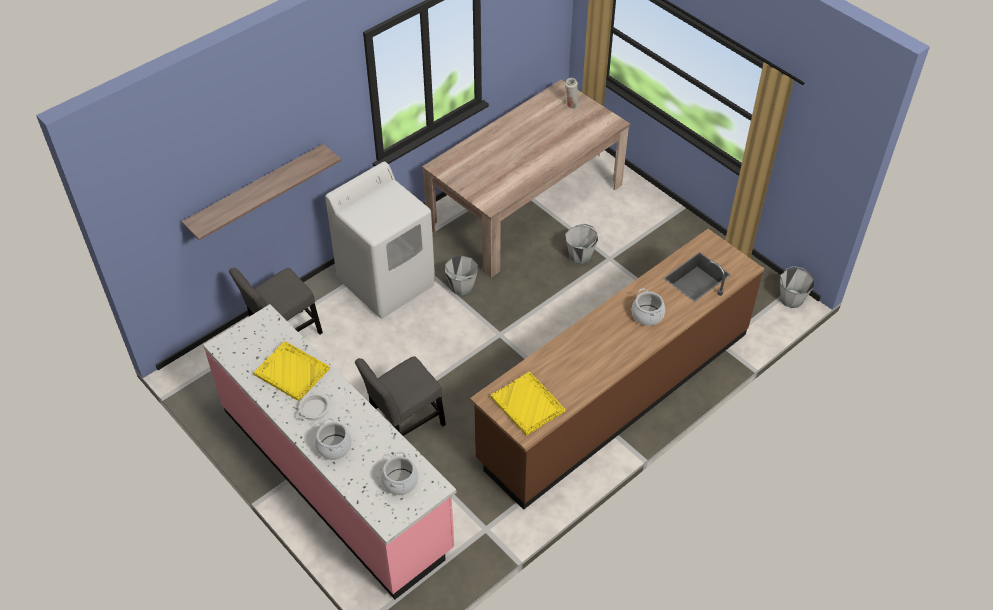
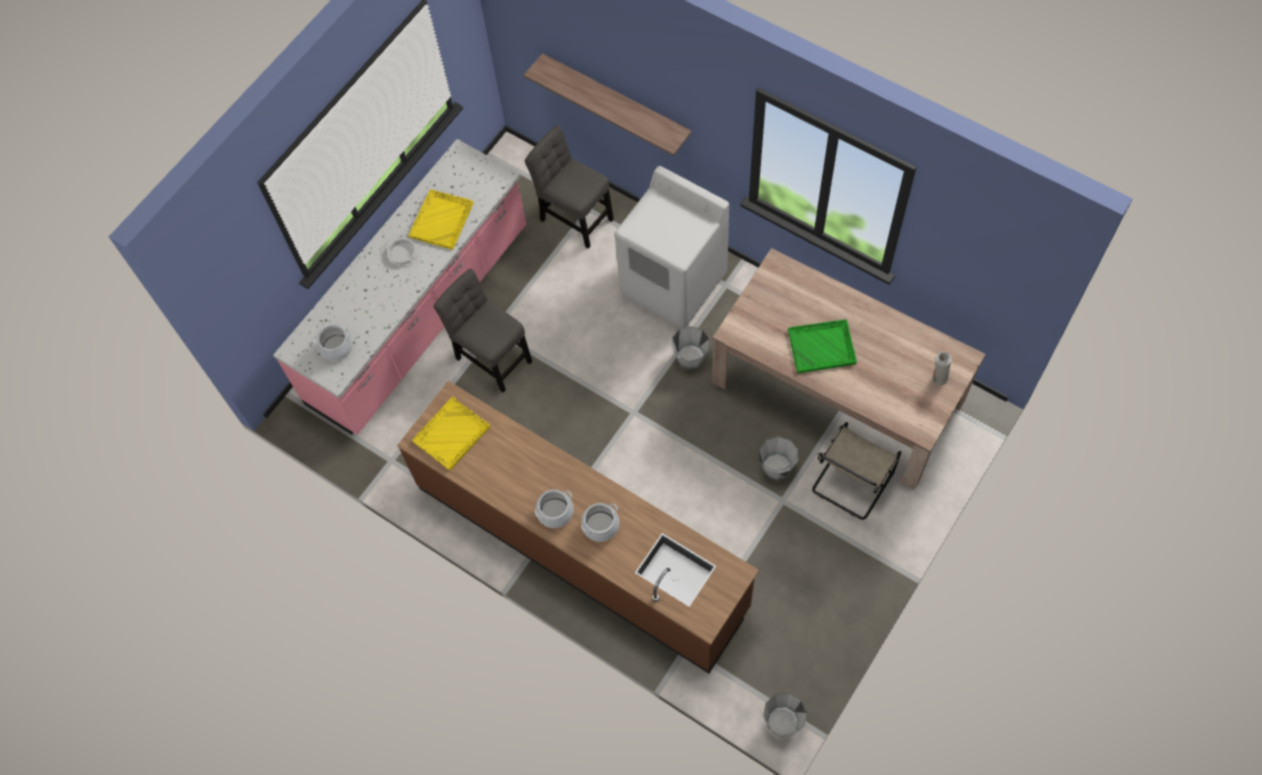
camera: 80 degrees right, 15 degrees up
cooking pot [315,418,352,460] -> cooking pot moved to [534,490,574,528]
none -> green tray [788,319,857,373]
none -> beige chair [812,422,901,520]

